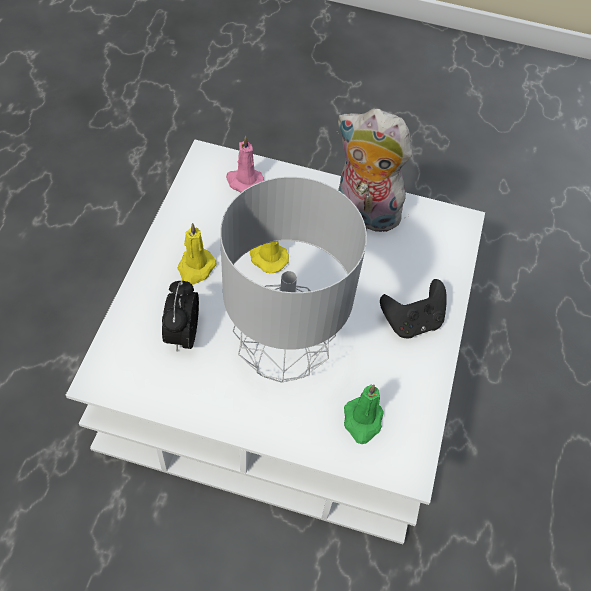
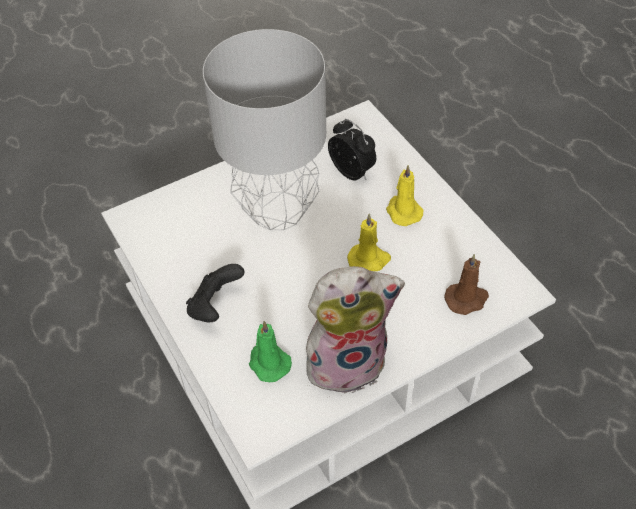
camera: 140 degrees right, 5 degrees down
pink candle [226,136,264,193] -> brown candle [444,254,489,315]
green candle [344,384,384,444] -> green candle moved to [249,321,292,382]

